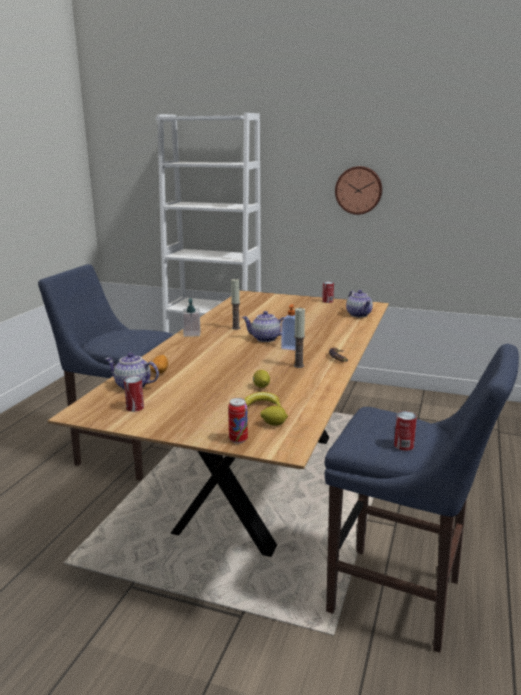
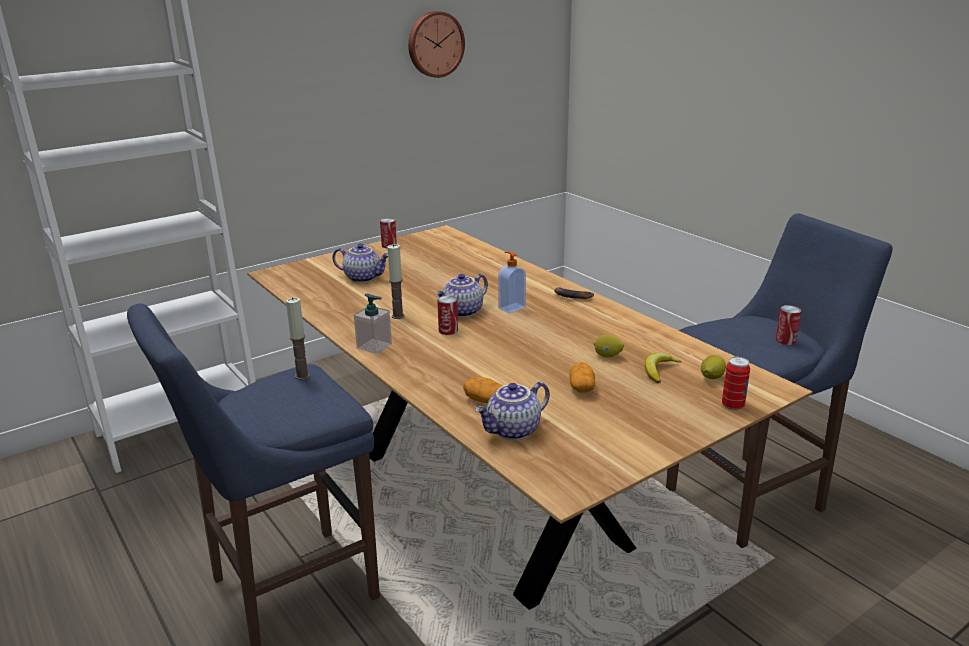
camera: 55 degrees left, 5 degrees up
can [124,376,144,412] -> can moved to [437,296,458,335]
candle [294,308,305,368] -> candle moved to [286,297,310,380]
wall clock [335,166,382,215] -> wall clock moved to [408,11,465,78]
teapot [346,290,373,317] -> teapot moved to [332,243,388,283]
none -> potato [570,362,595,393]

